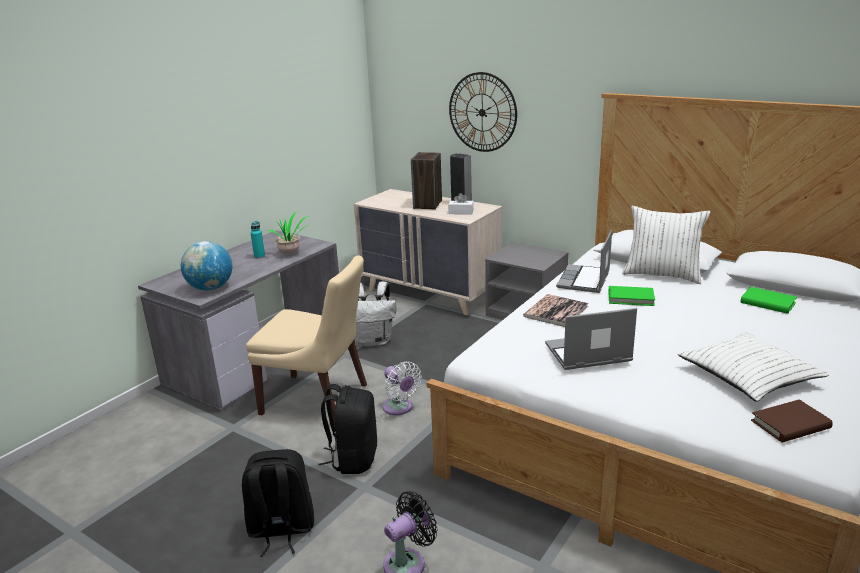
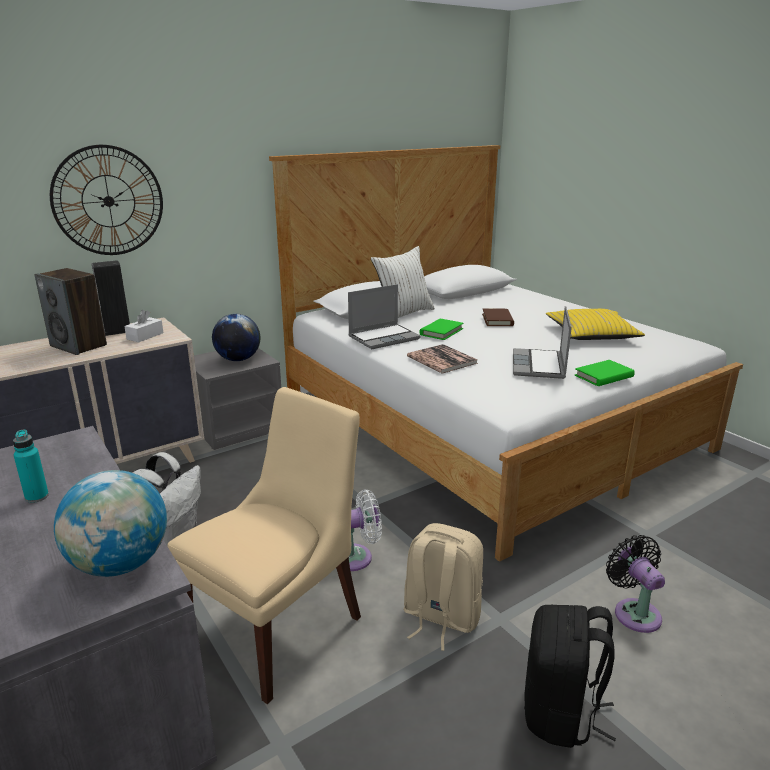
camera: 70 degrees left, 0 degrees up
potted plant [268,211,310,254] -> none
black backpack [318,384,377,474] -> beige backpack [403,523,483,651]
laptop [556,230,612,293] -> laptop turned 75 degrees counterclockwise [348,284,420,349]
white pillow [678,332,829,402] -> yellow pillow [546,309,645,340]
green book [740,287,797,314] -> green book moved to [575,360,635,386]
brown book [751,400,833,442] -> brown book moved to [482,308,514,326]
none -> globe [212,314,260,361]

